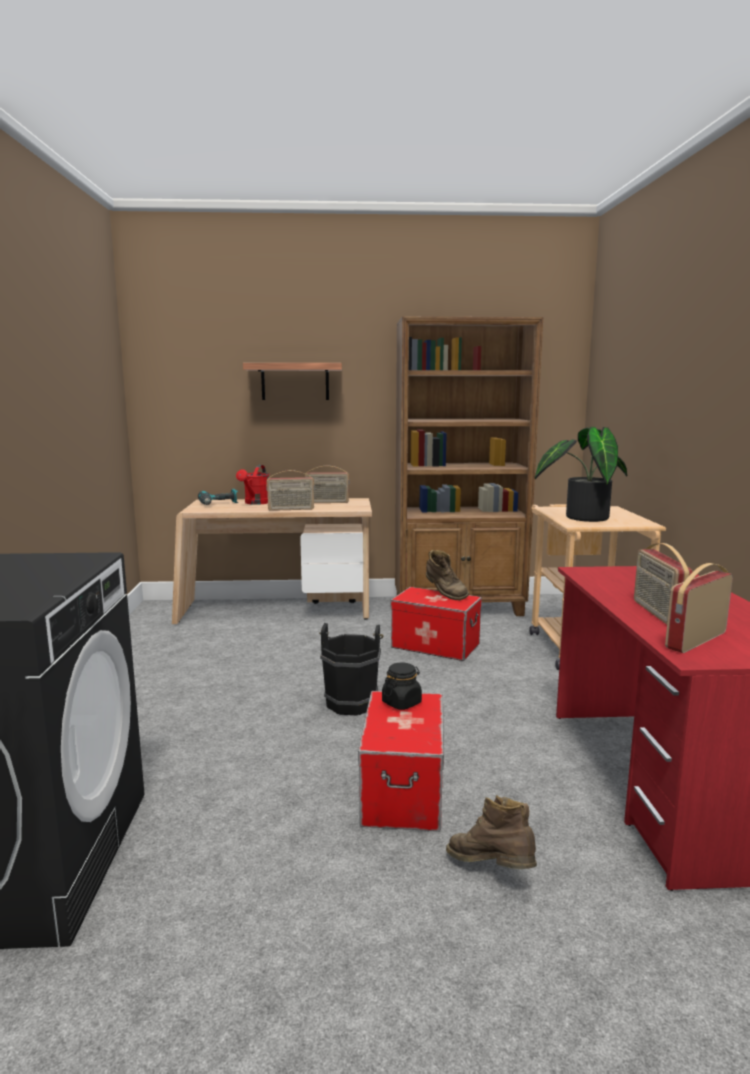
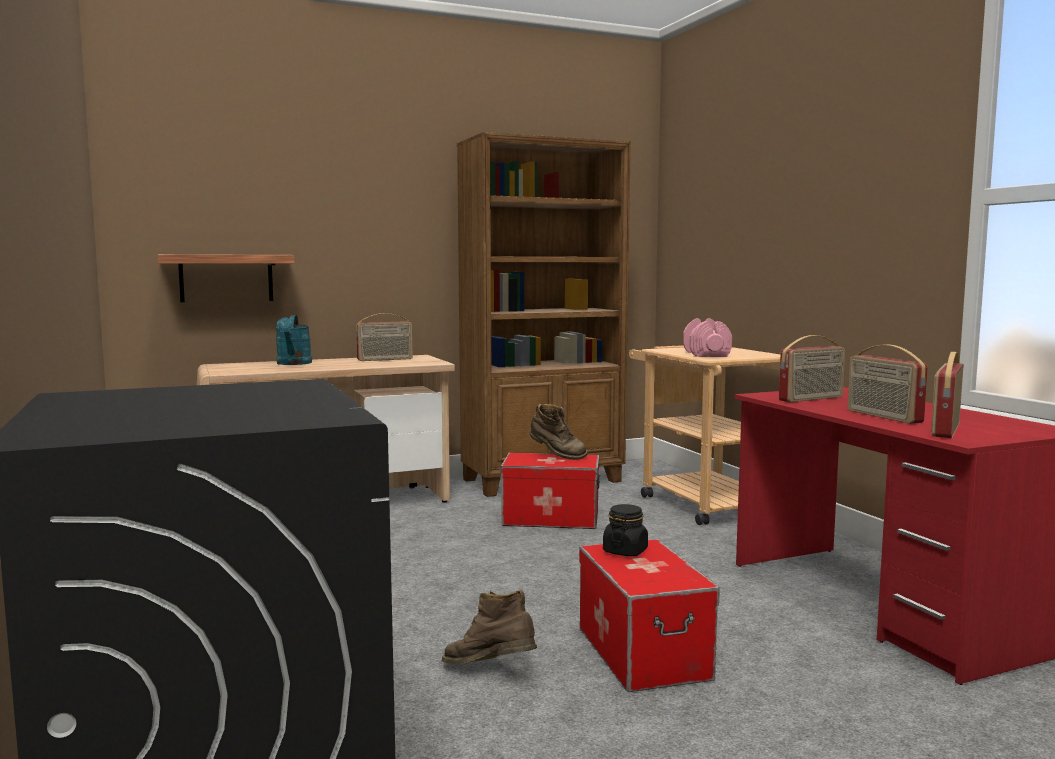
camera: 20 degrees left, 5 degrees down
power drill [198,489,238,505] -> none
red watering can [236,465,269,505] -> turquoise watering can [275,315,312,365]
shelf [243,363,342,400] -> shelf moved to [158,254,295,302]
radio [267,470,315,511] -> radio moved to [779,335,845,402]
black bucket [319,623,383,715] -> none
brown boot [446,795,537,869] -> brown boot moved to [442,590,537,665]
potted plant [535,427,627,522] -> pink dumbbell [683,318,732,357]

